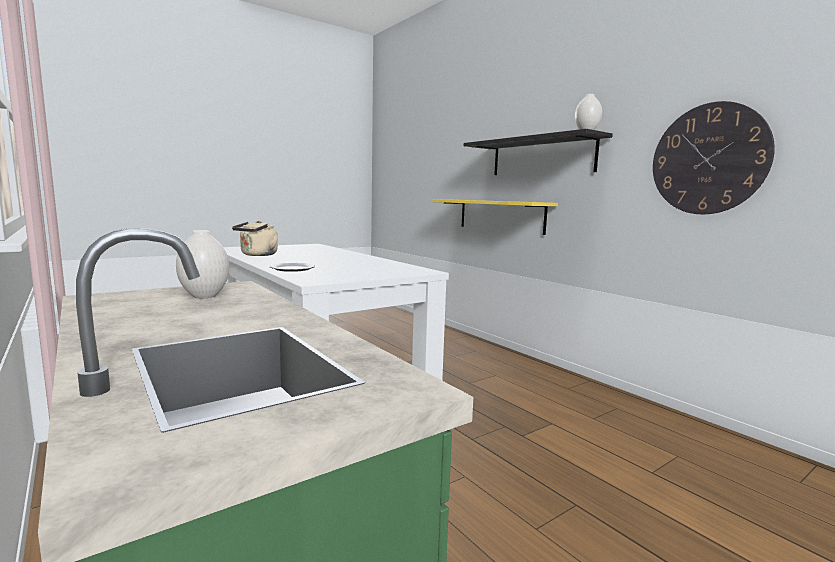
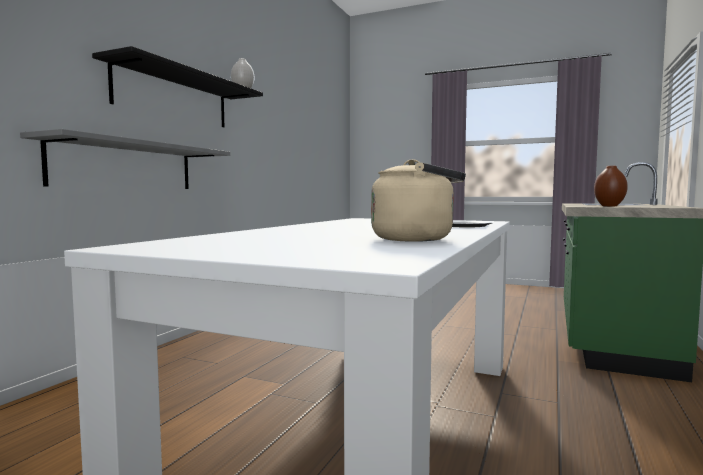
camera: 120 degrees left, 5 degrees down
white vase [176,230,229,298] -> brown vase [594,166,628,206]
yellow shelf [432,199,558,235] -> grey shelf [20,129,230,189]
wall clock [653,101,775,214] -> none

